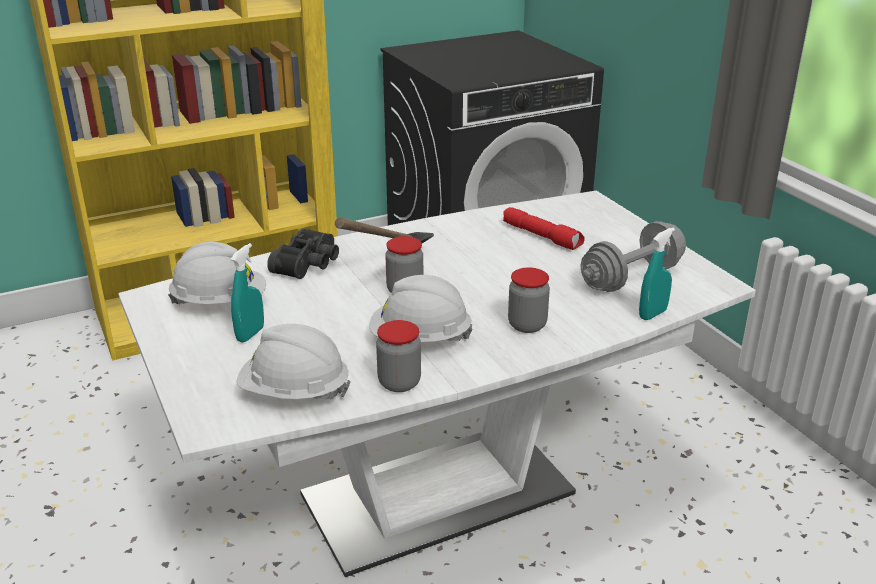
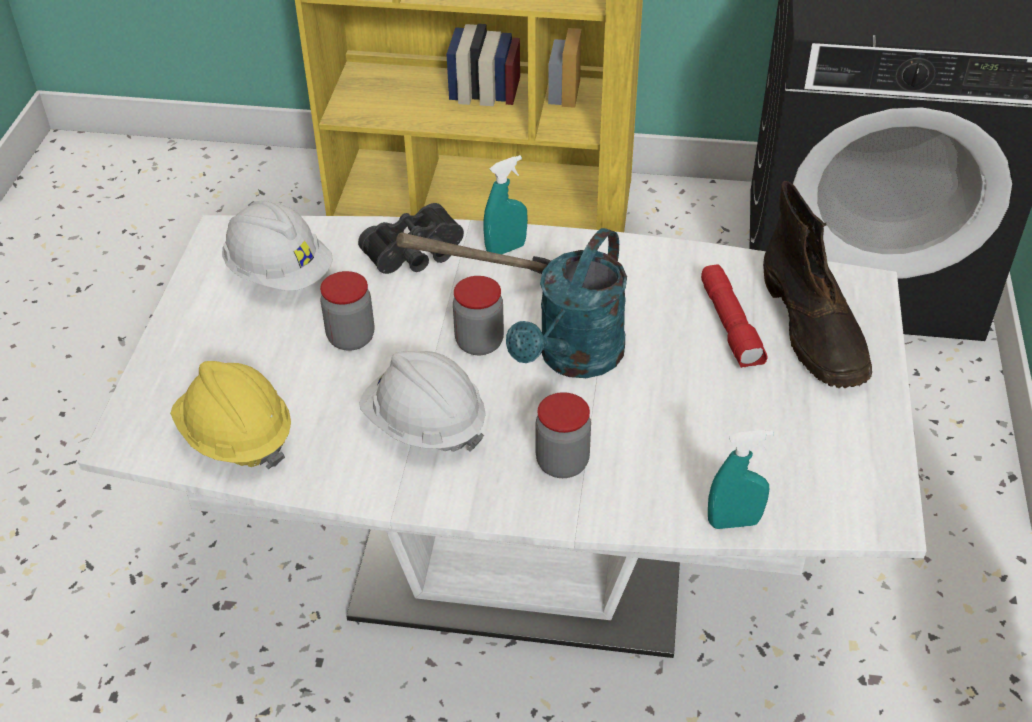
camera: 35 degrees right, 15 degrees up
turquoise spray bottle [231,243,264,343] -> turquoise spray bottle moved to [483,155,528,254]
white hard hat [237,324,351,400] -> yellow hard hat [170,361,291,469]
jar [376,320,421,392] -> jar moved to [320,271,374,351]
grey dumbbell [580,221,686,292] -> none
none -> turquoise watering can [506,228,627,378]
none -> brown boot [763,181,872,388]

